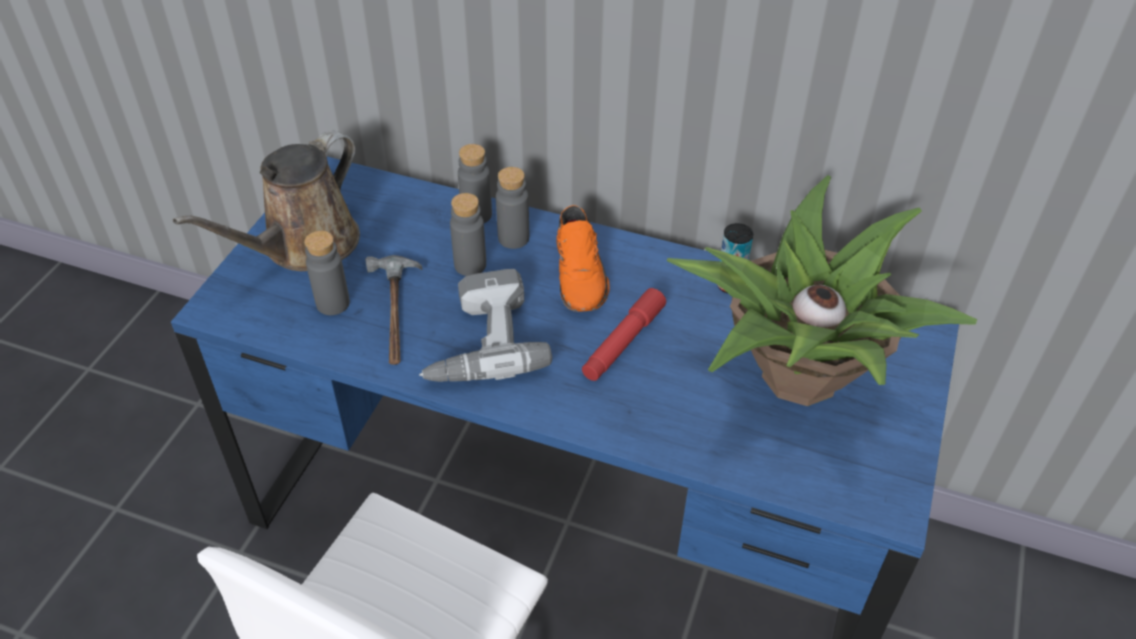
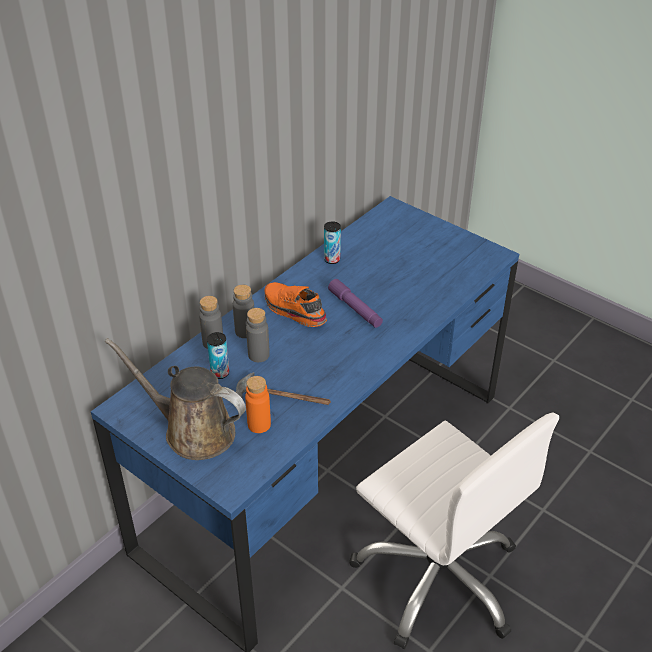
camera: 70 degrees left, 5 degrees down
brown watering can [173,131,360,271] -> brown watering can turned 150 degrees clockwise [105,338,246,460]
grey bottle [304,231,350,315] -> orange bottle [245,376,271,433]
power drill [419,269,552,382] -> none
orange shoe [556,205,610,311] -> orange shoe turned 150 degrees counterclockwise [265,282,327,327]
red flashlight [582,288,666,381] -> purple flashlight [328,279,383,328]
potted plant [667,175,977,406] -> none
none -> can [207,332,229,379]

